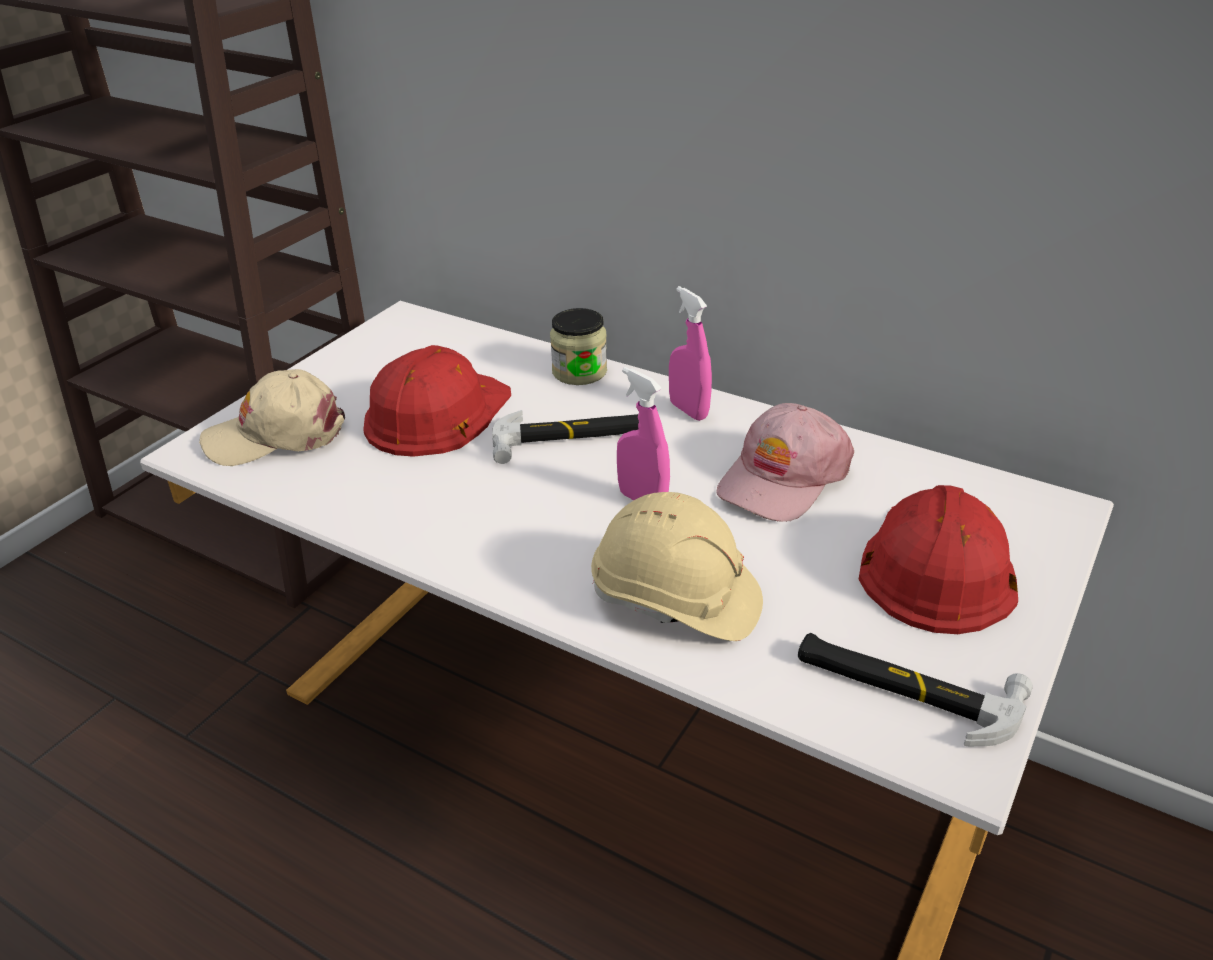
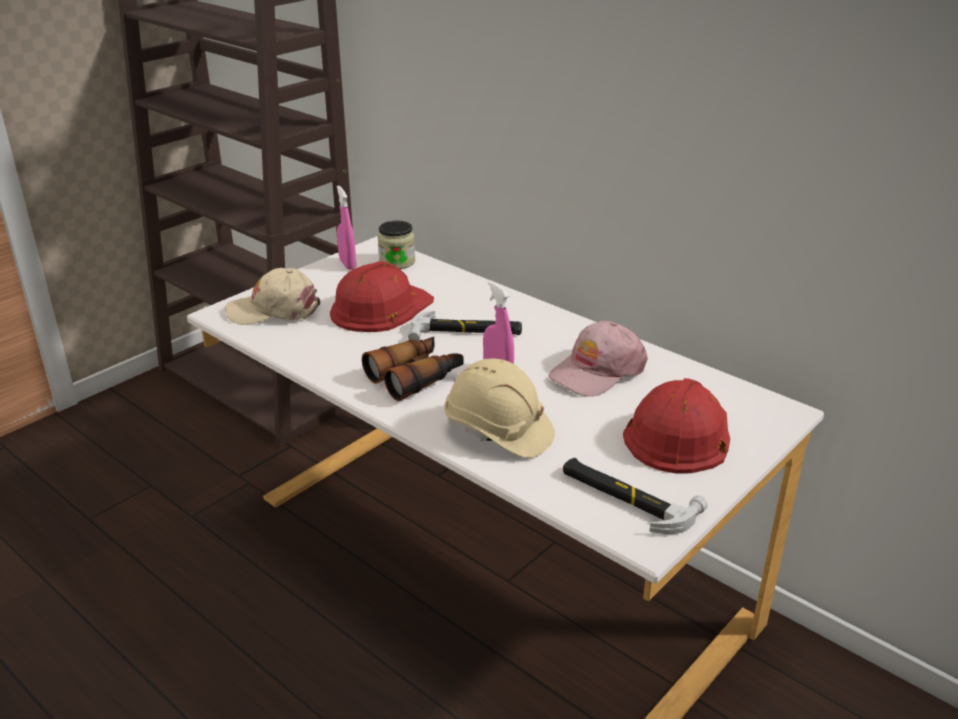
camera: 10 degrees right, 5 degrees down
jar [550,308,607,385] -> jar moved to [378,221,415,269]
pink spray bottle [669,286,712,421] -> pink spray bottle moved to [337,185,356,270]
none -> binoculars [362,337,463,401]

